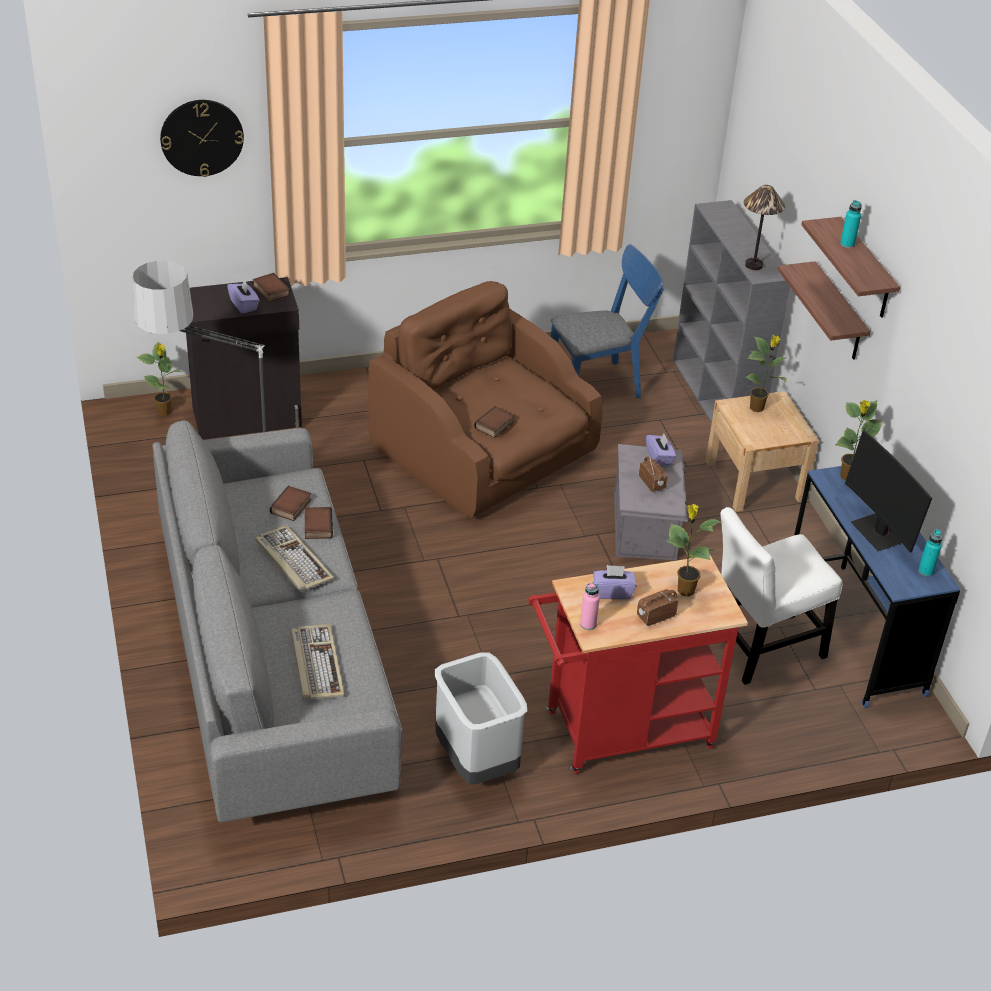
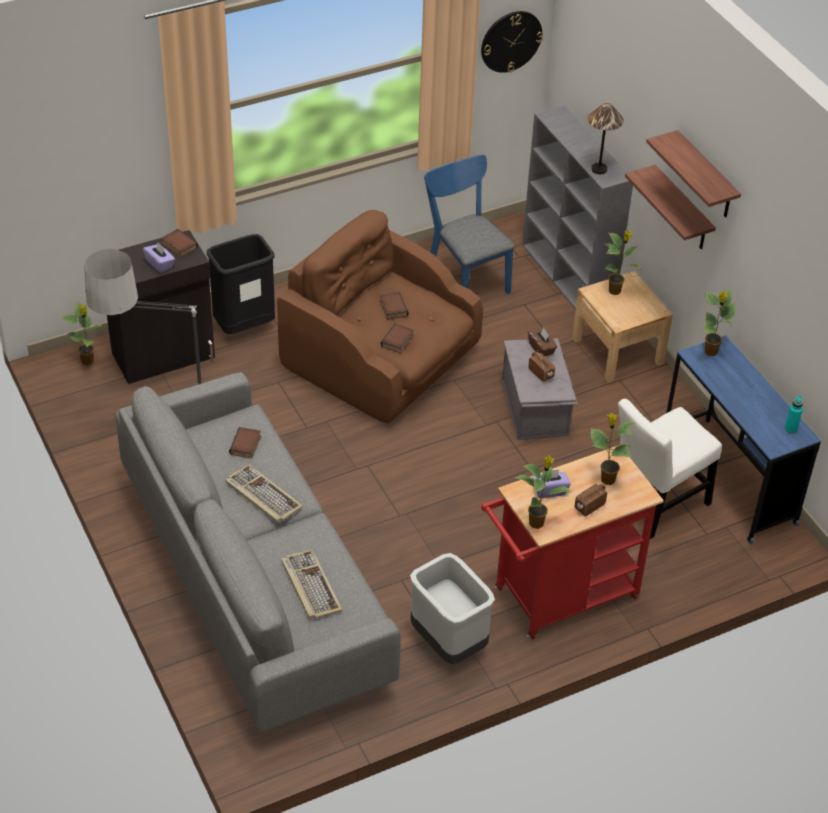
camera: 10 degrees left, 5 degrees up
wall clock [160,100,244,177] -> wall clock moved to [481,11,543,73]
book [304,507,333,539] -> book moved to [380,292,409,320]
blue chair [551,244,664,398] -> blue chair turned 90 degrees counterclockwise [424,155,515,294]
pink bottle [580,582,600,630] -> potted plant [514,456,571,529]
purple tissue box [646,433,676,466] -> brown tissue box [528,327,557,356]
turquoise bottle [840,200,862,248] -> none
monitor [845,430,932,553] -> none
none -> black trash can [207,234,275,334]

